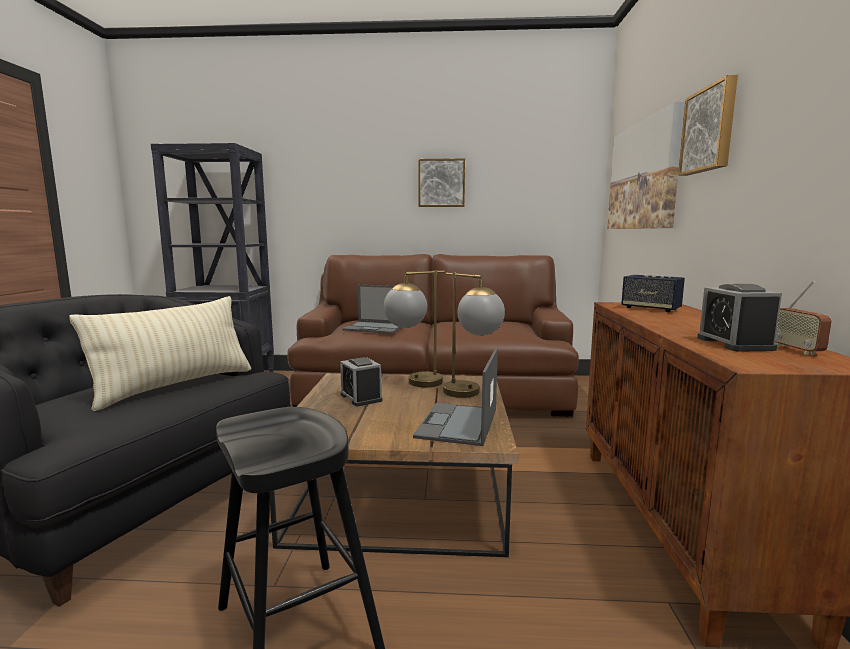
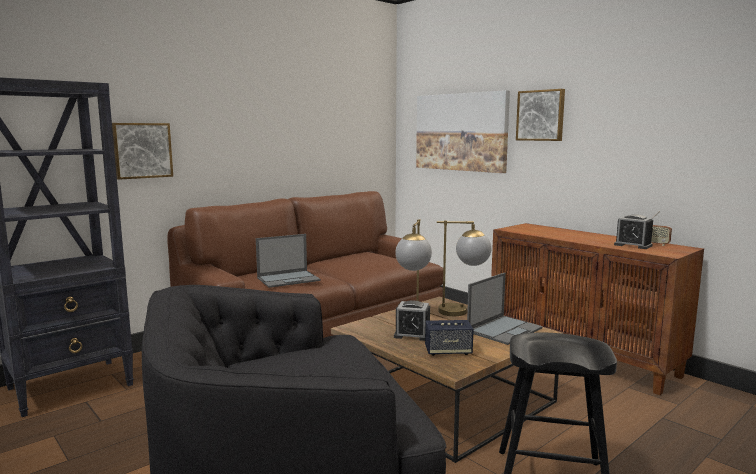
camera: 45 degrees left, 0 degrees up
beige pillow [69,296,252,411] -> none
laptop [413,348,498,446] -> laptop turned 105 degrees counterclockwise [467,273,543,345]
picture [418,158,465,207] -> picture moved to [112,123,173,180]
speaker [621,275,685,312] -> speaker moved to [425,320,473,356]

